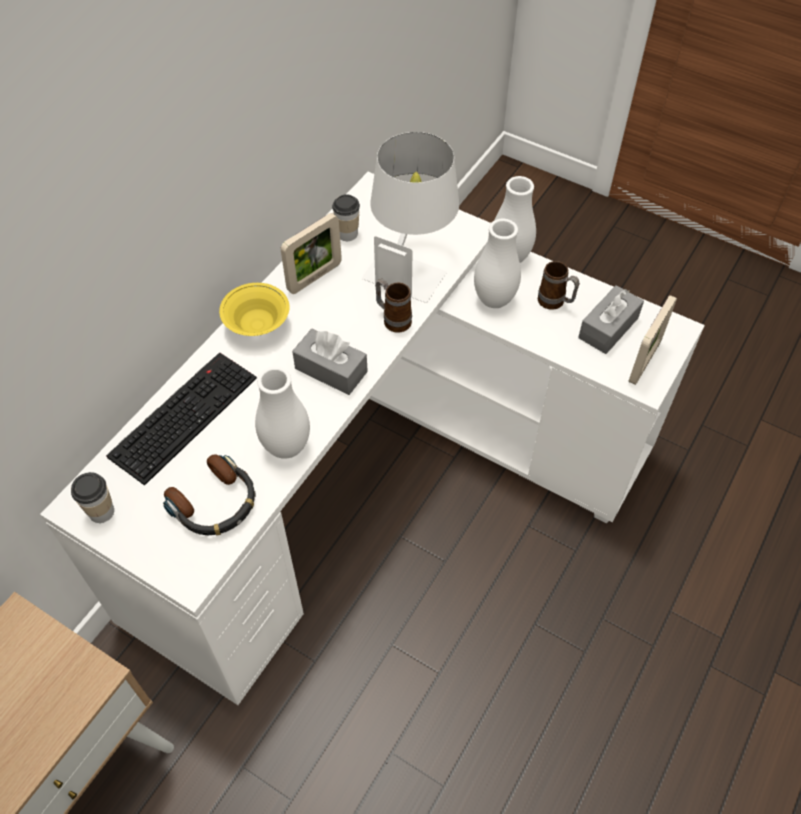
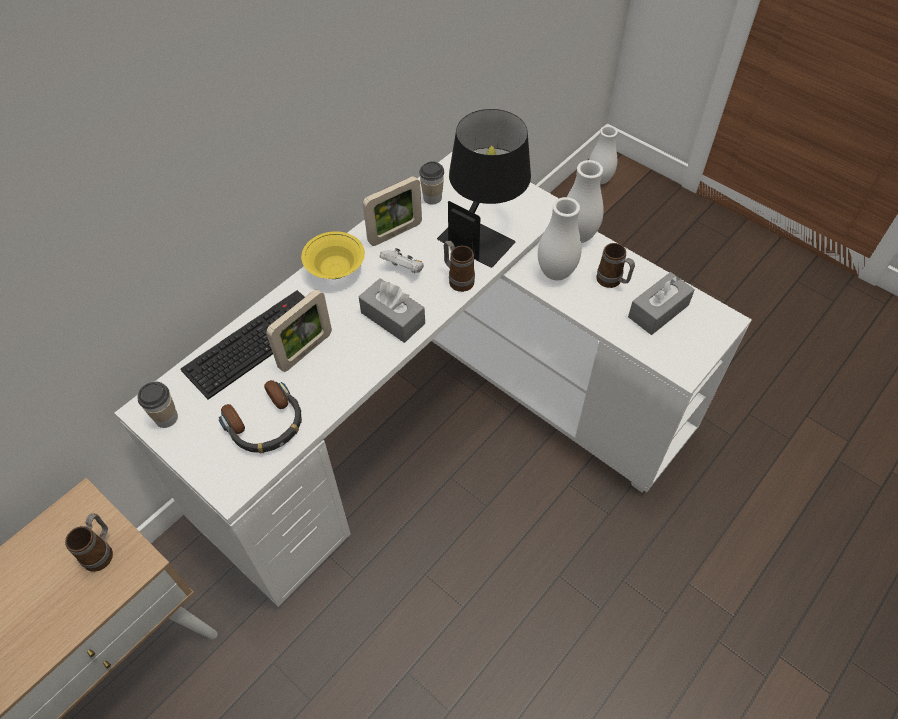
camera: 10 degrees right, 0 degrees up
white vase [255,367,310,459] -> white vase moved to [589,126,618,184]
white table lamp [362,132,459,303] -> black table lamp [437,109,531,268]
picture frame [628,295,677,385] -> picture frame moved to [266,289,332,372]
none -> mug [65,513,113,572]
none -> white game controller [380,248,424,273]

